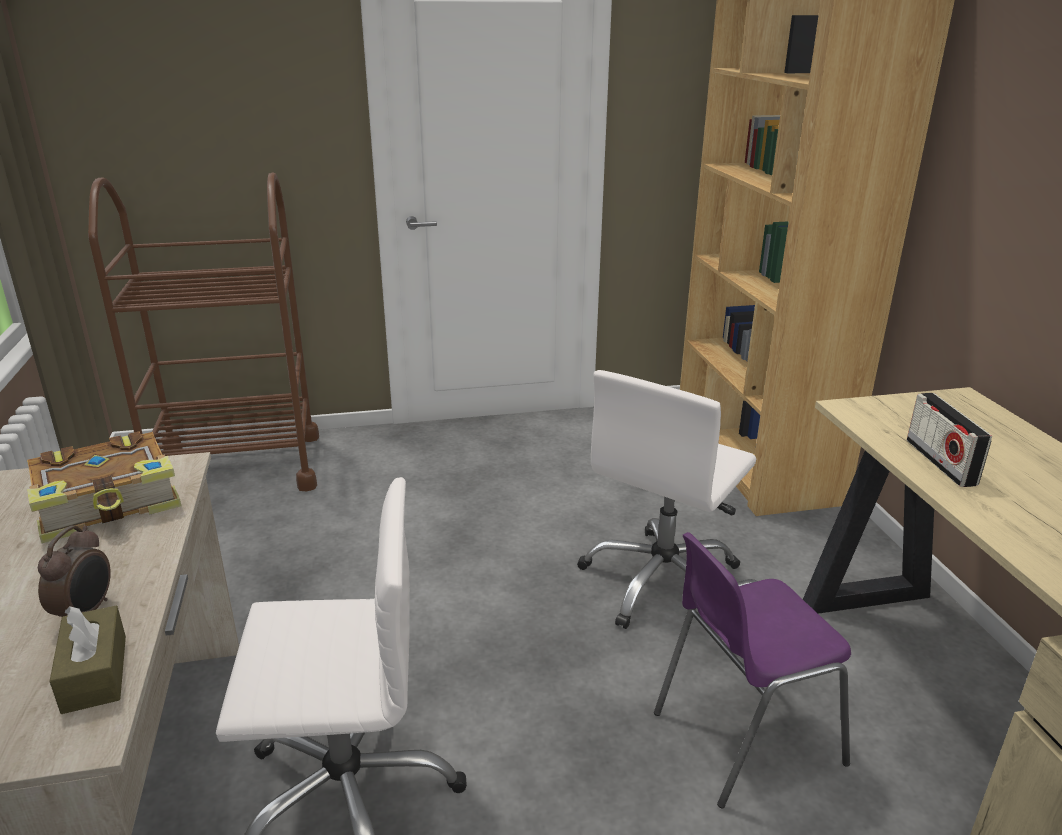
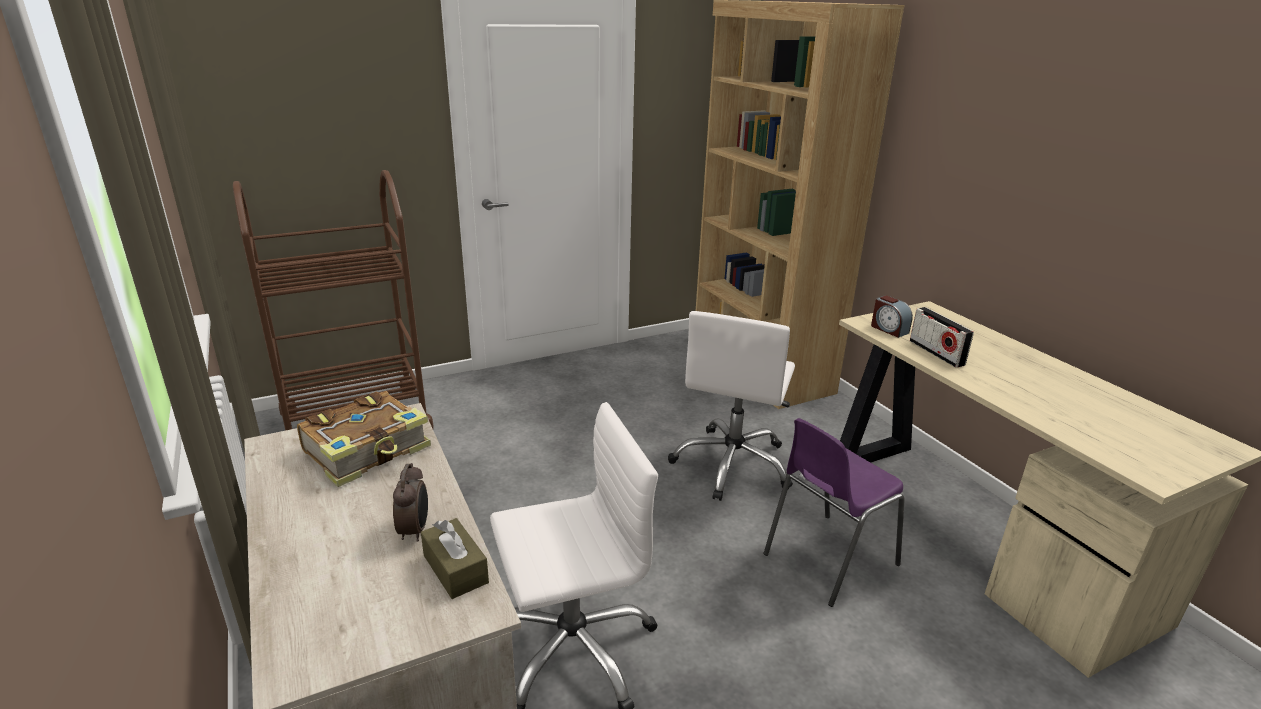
camera: 15 degrees left, 0 degrees up
none -> alarm clock [871,295,913,338]

